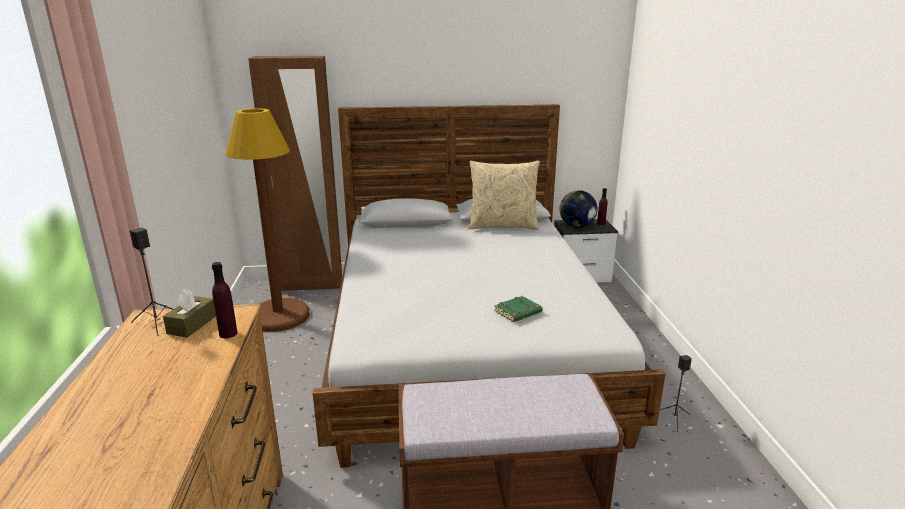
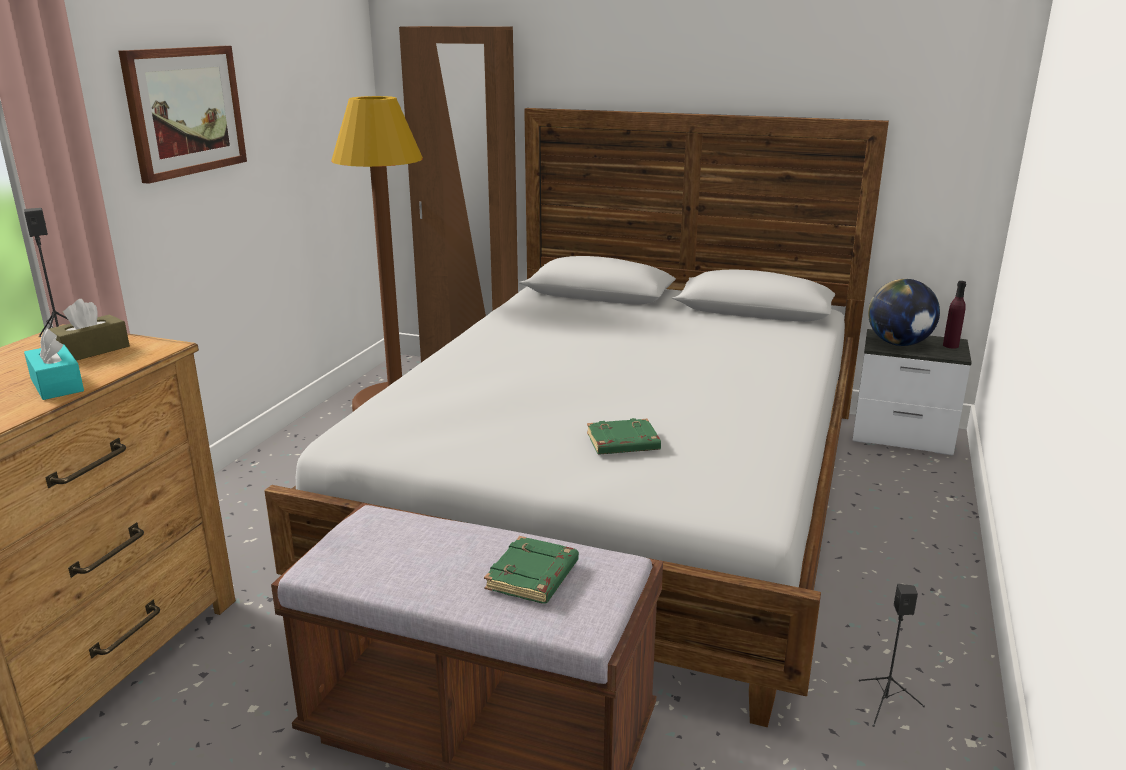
camera: 25 degrees right, 0 degrees up
purple bottle [212,262,237,338] -> none
beige pillow [469,161,540,230] -> none
none -> turquoise tissue box [24,329,84,400]
none -> picture [118,46,247,184]
none -> green book [484,536,579,604]

